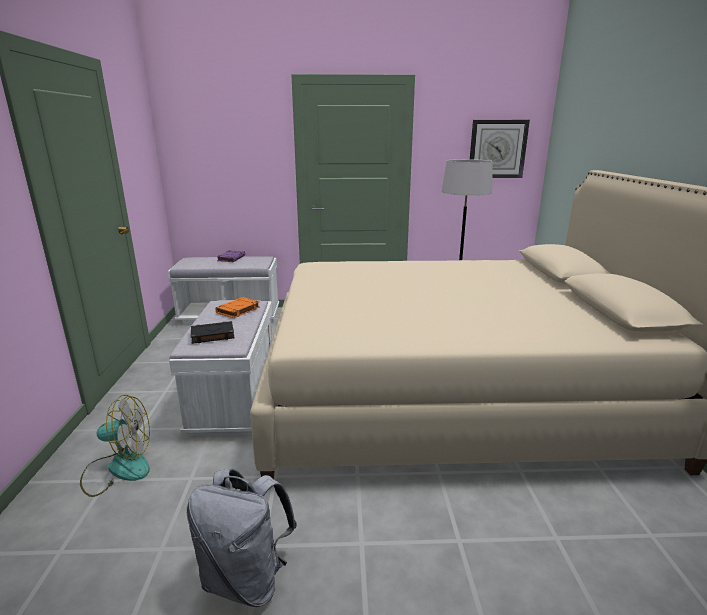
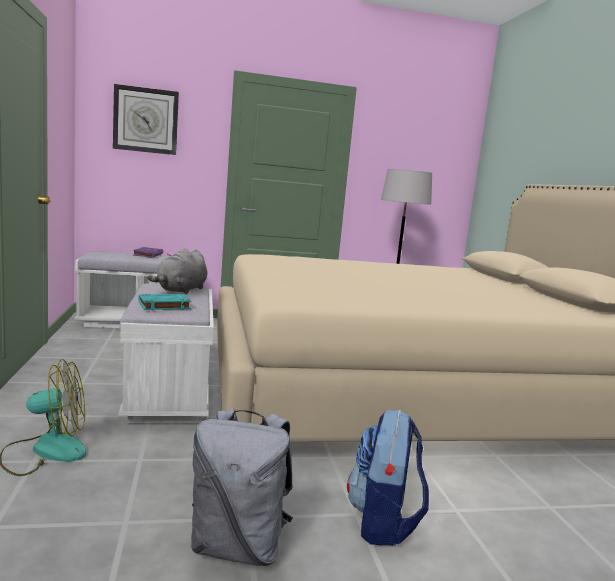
camera: 10 degrees left, 10 degrees down
black book [191,321,234,344] -> turquoise book [139,294,191,310]
orange book [215,297,260,318] -> grey plush toy [147,248,208,294]
wall clock [470,120,530,178] -> wall clock moved to [113,84,179,155]
none -> backpack [347,410,429,546]

